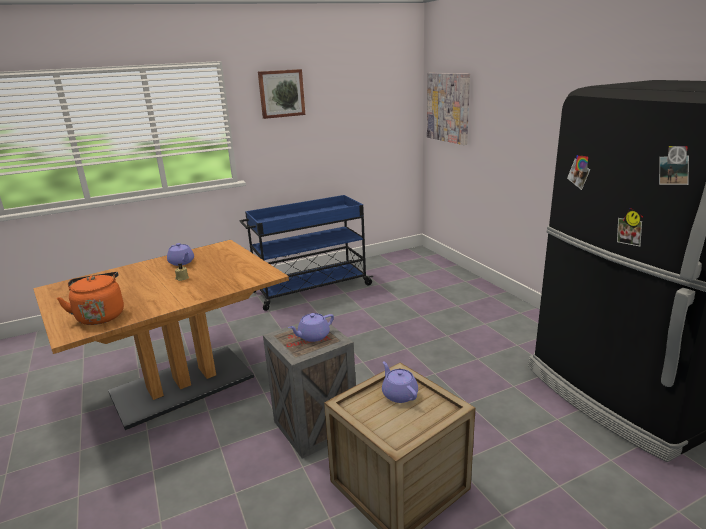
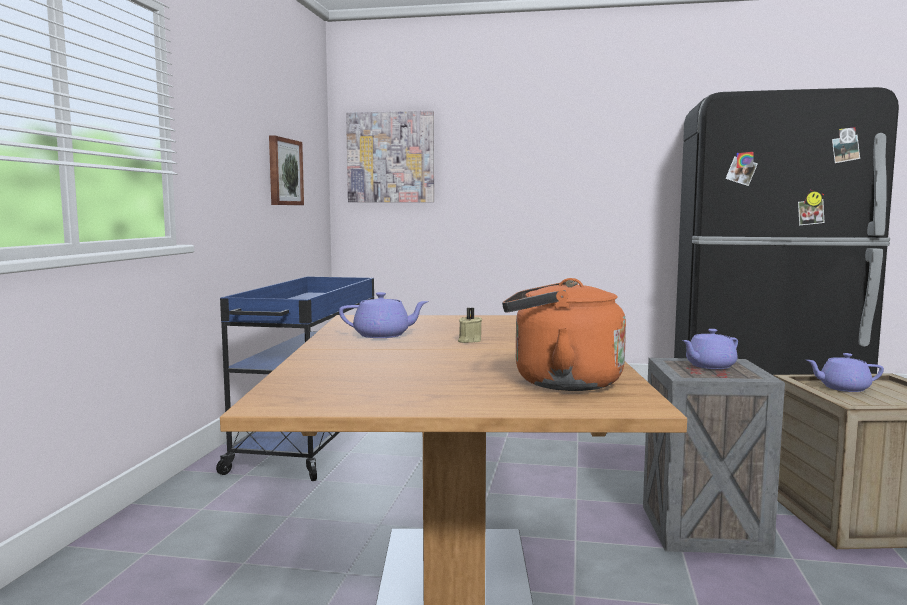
camera: 55 degrees left, 15 degrees down
picture [258,69,305,119] -> picture moved to [269,135,304,205]
purple teapot [288,313,334,342] -> purple teapot turned 60 degrees clockwise [682,329,738,369]

